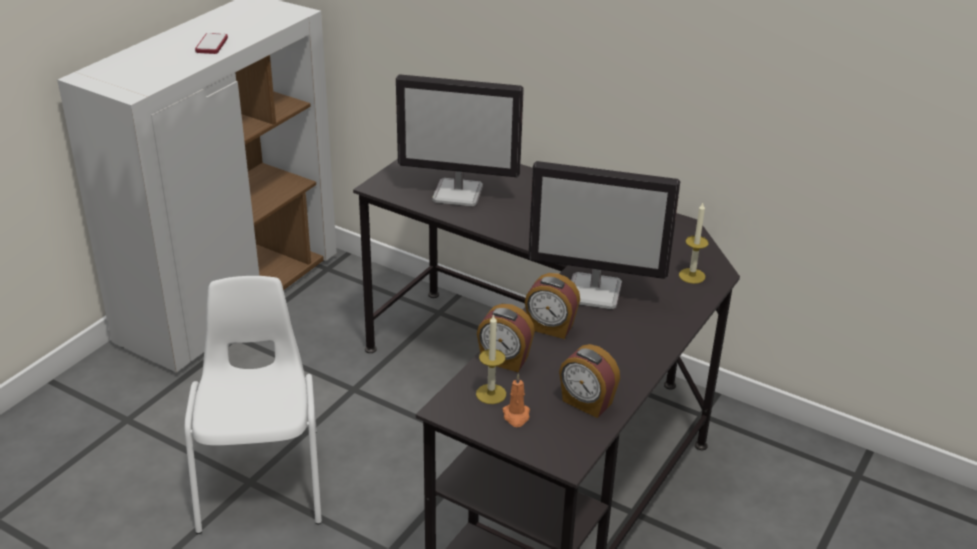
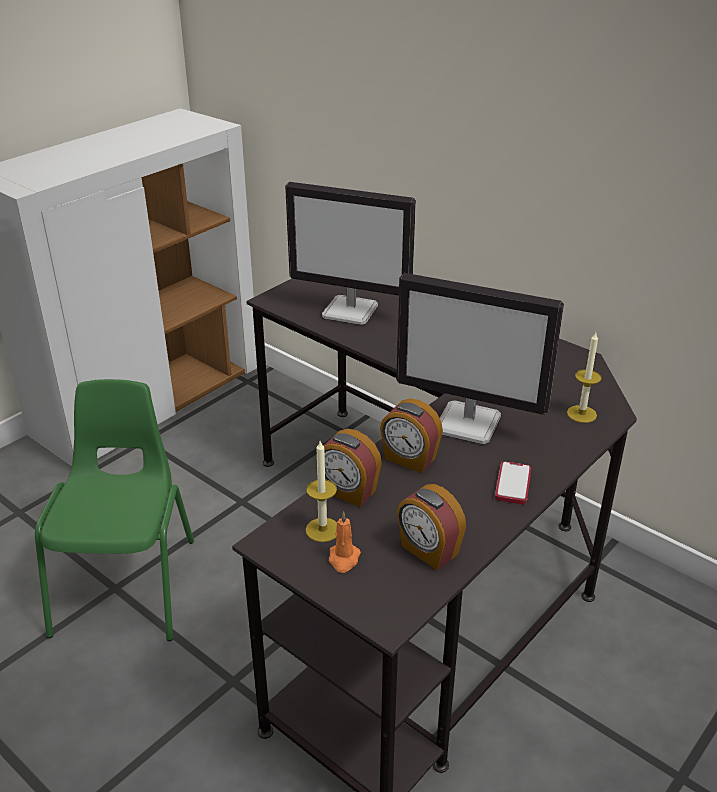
camera: 10 degrees right, 0 degrees up
white chair [185,276,322,534] -> green chair [35,379,194,641]
phone [195,33,228,54] -> phone moved to [495,462,531,504]

